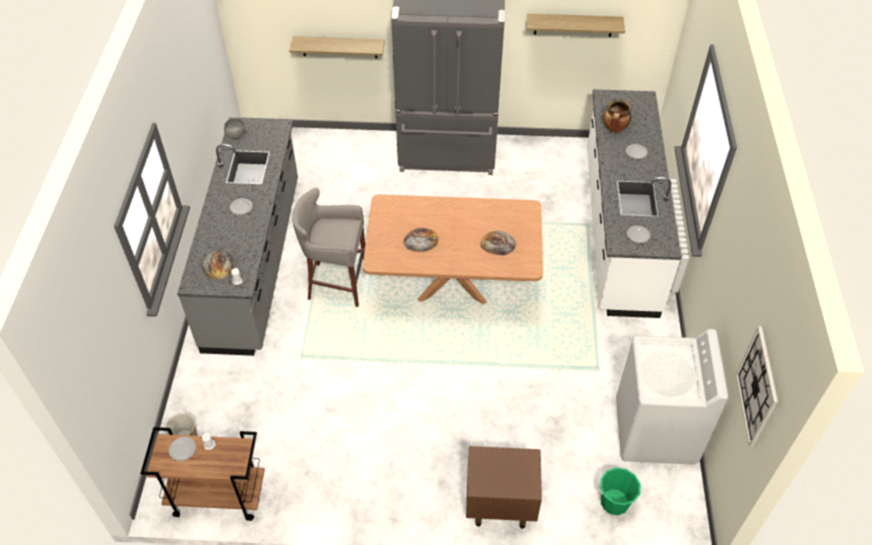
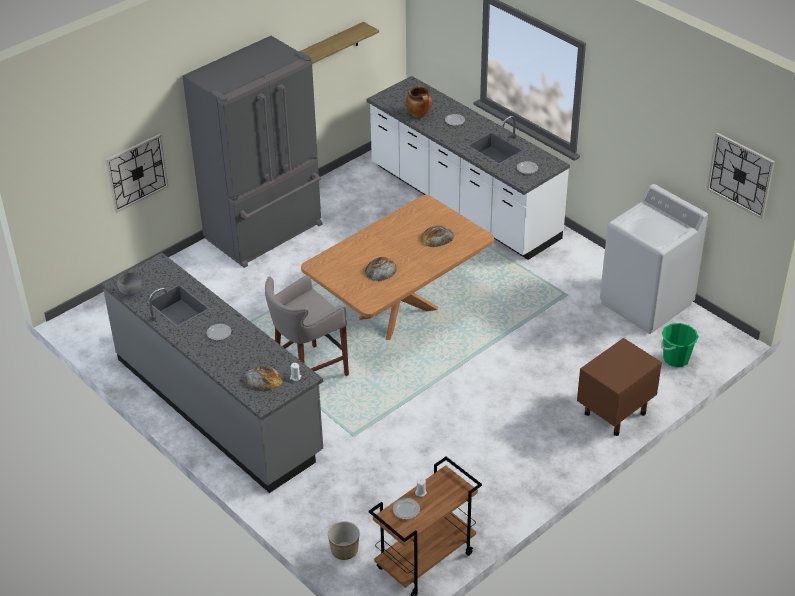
camera: 45 degrees left, 10 degrees down
shelf [289,36,385,58] -> wall clock [105,134,168,213]

